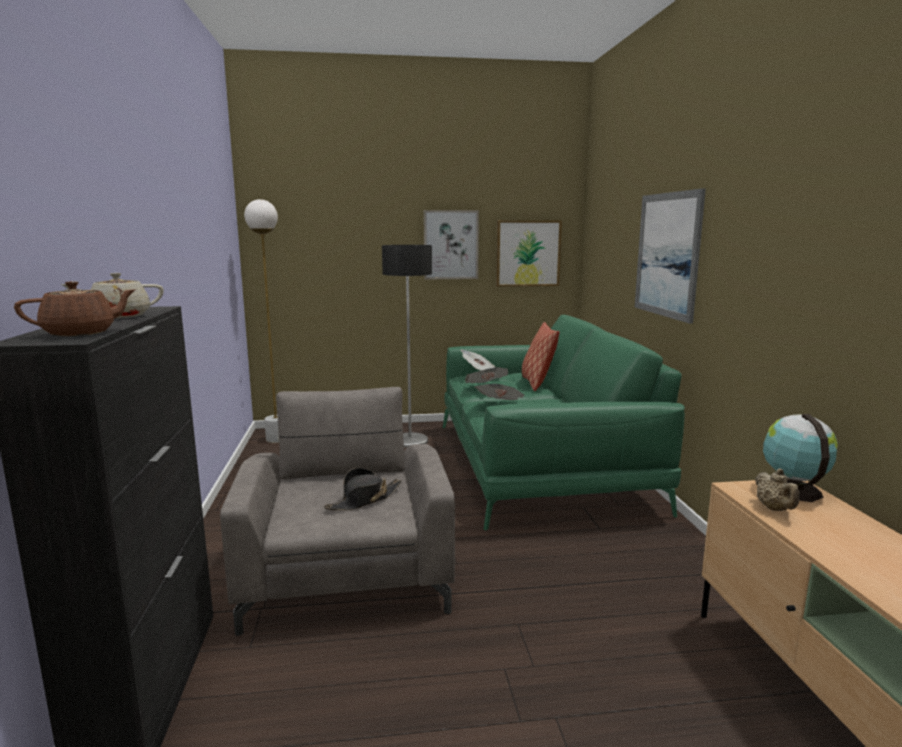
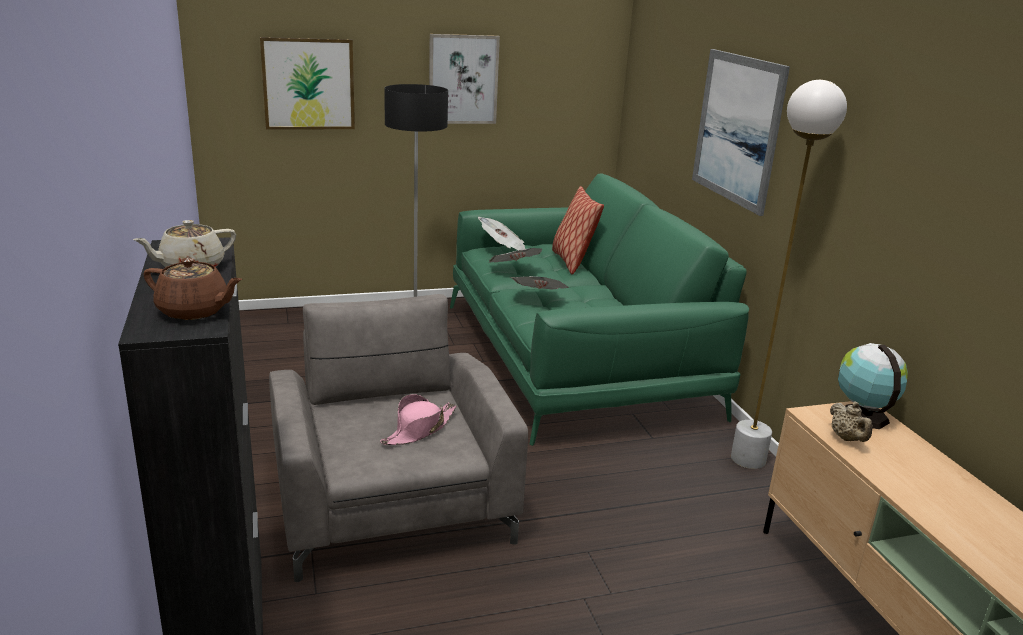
camera: 10 degrees left, 10 degrees up
brown teapot [14,281,137,336] -> brown teapot turned 60 degrees clockwise [143,258,242,320]
white floor lamp [244,199,279,443] -> white floor lamp moved to [731,80,847,469]
black hat [324,468,402,511] -> pink hat [380,394,457,445]
picture [496,220,562,287] -> picture moved to [260,37,355,130]

